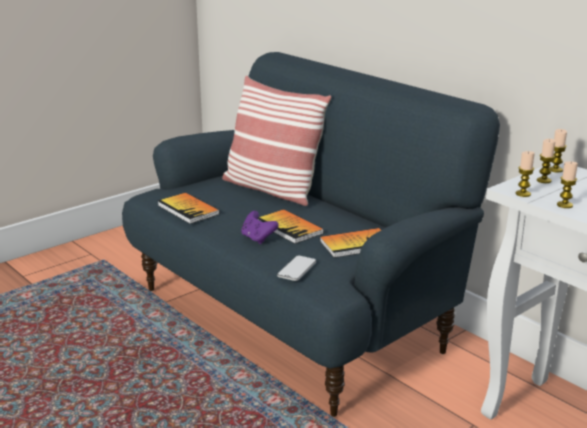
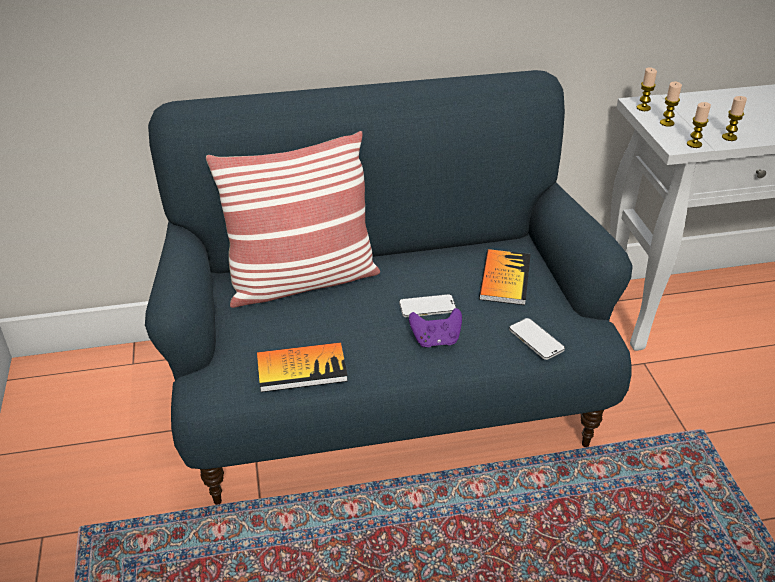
camera: 60 degrees left, 15 degrees up
book [258,209,324,244] -> phone [399,294,456,317]

